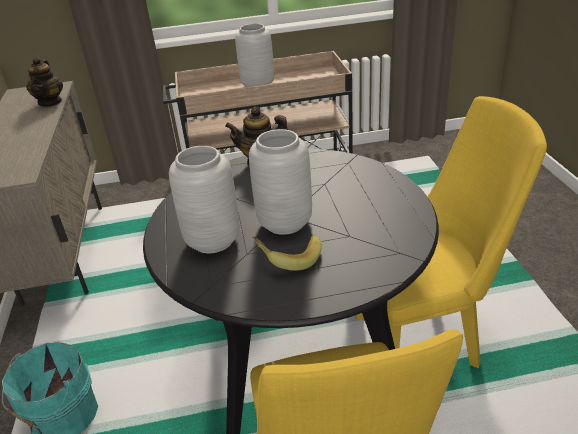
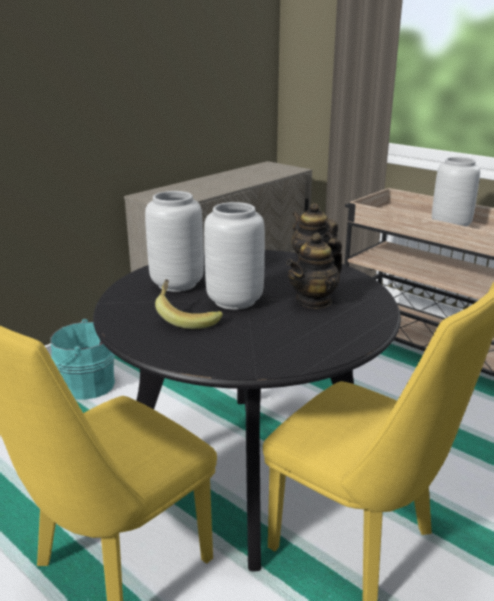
camera: 50 degrees right, 10 degrees down
teapot [26,57,63,107] -> teapot moved to [287,233,342,309]

